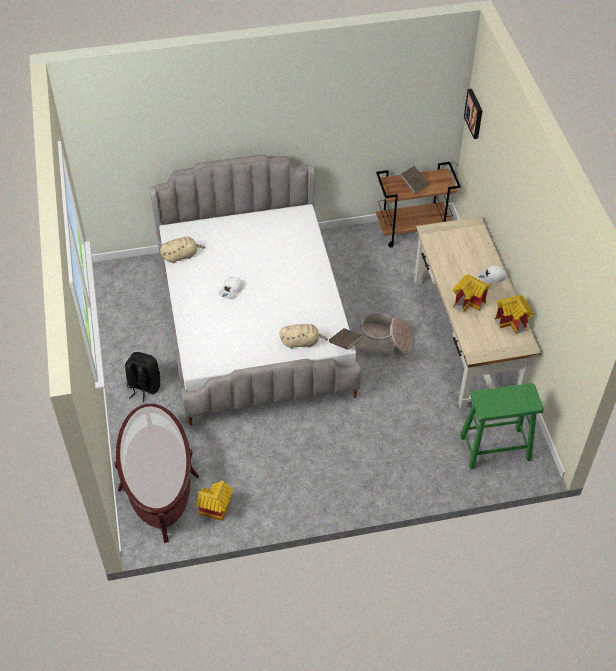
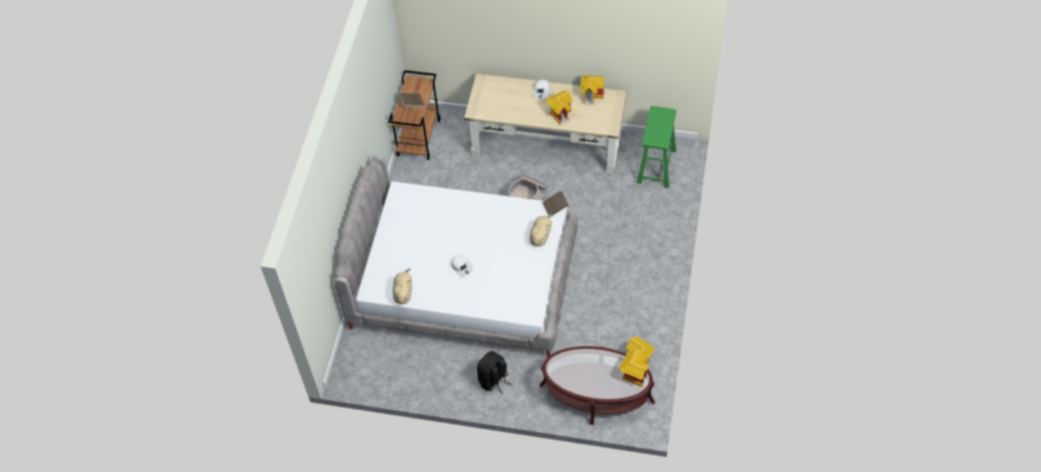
camera: 65 degrees left, 5 degrees up
picture [464,89,482,139] -> none
none -> toy house [619,349,649,387]

